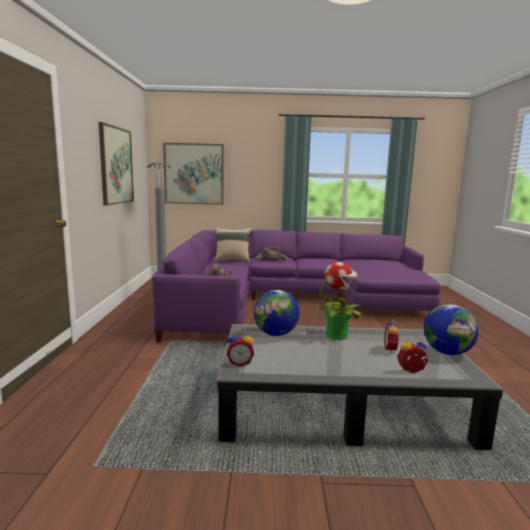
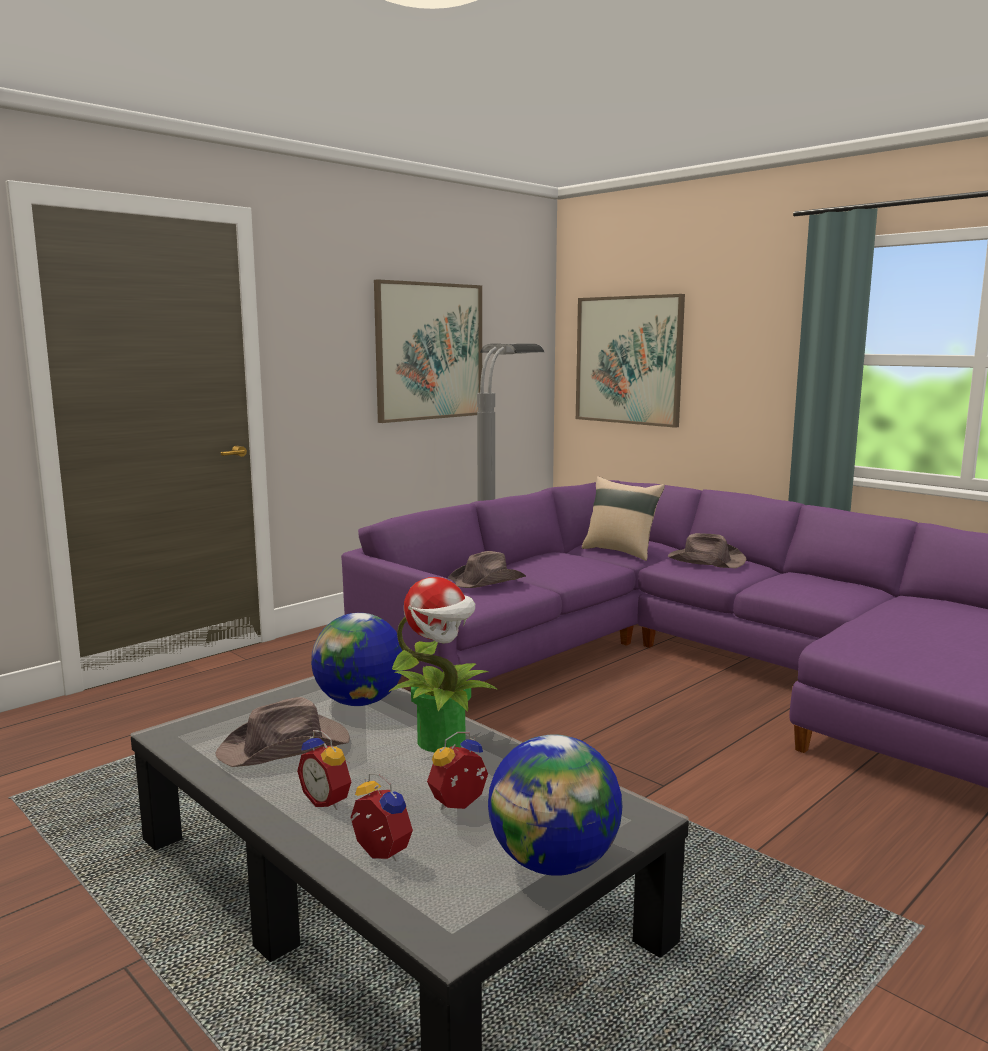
camera: 45 degrees right, 0 degrees up
alarm clock [227,330,254,367] -> alarm clock moved to [297,730,351,810]
none -> brown hat [216,697,350,767]

